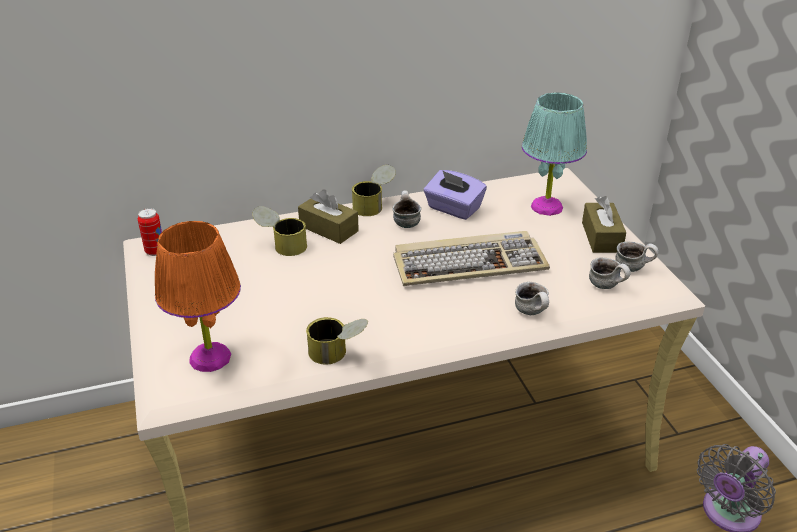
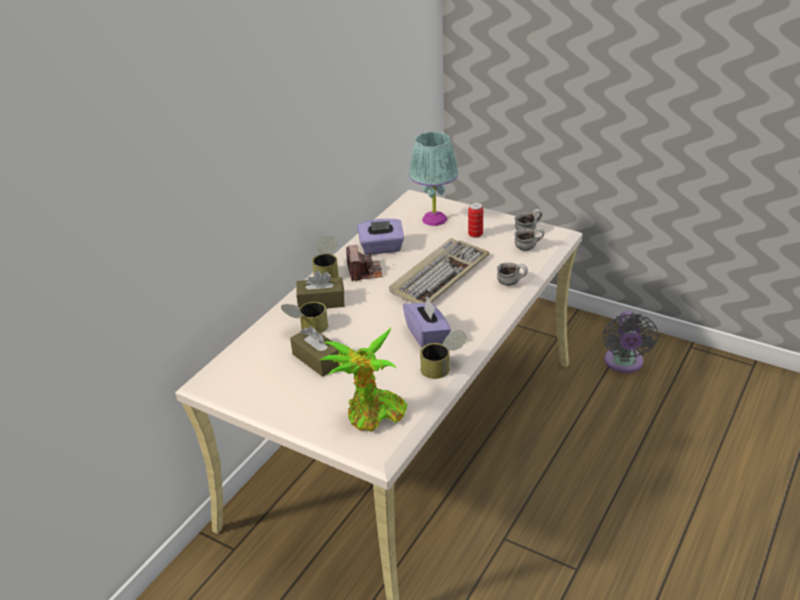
camera: 40 degrees left, 0 degrees up
can [138,208,162,256] -> can moved to [468,202,483,238]
orange table lamp [155,221,241,372] -> potted plant [320,328,408,431]
mug [392,190,421,228] -> camera [346,245,382,282]
brown tissue box [582,196,626,253] -> brown tissue box moved to [290,326,342,377]
none -> purple tissue box [403,298,451,348]

